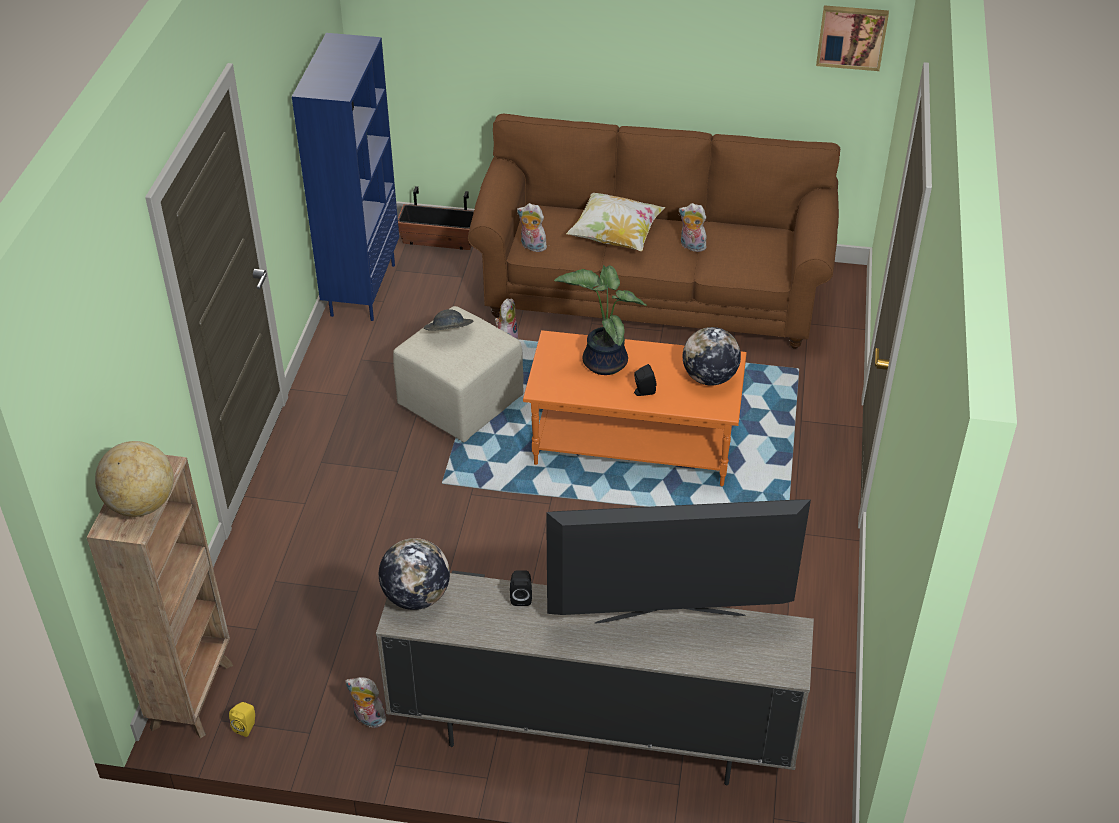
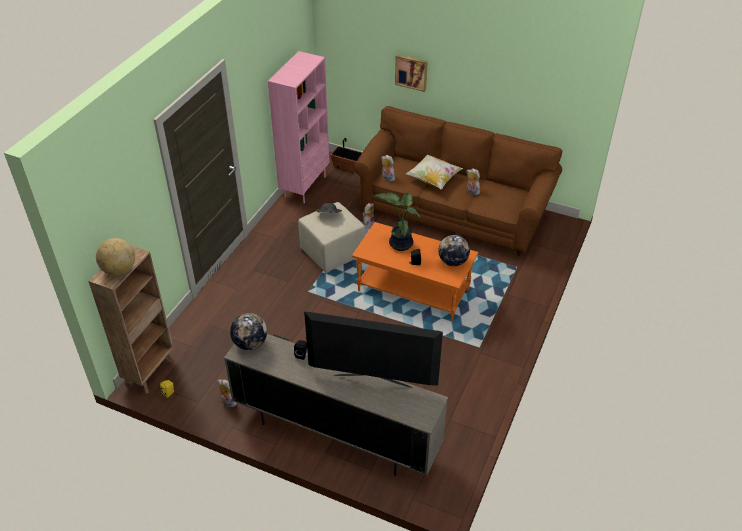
camera: 15 degrees right, 0 degrees up
blue bookcase [292,33,399,321] -> pink bookcase [268,51,330,203]
picture [816,5,889,71] -> picture moved to [395,54,428,92]

